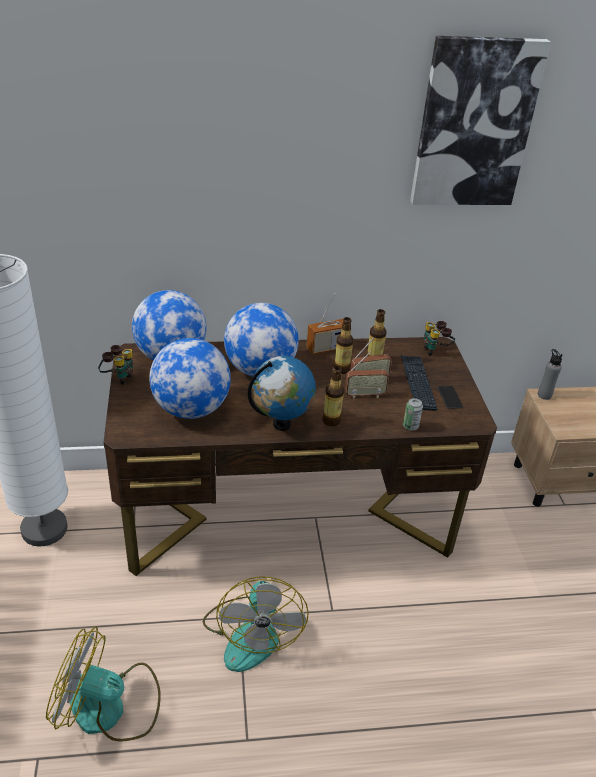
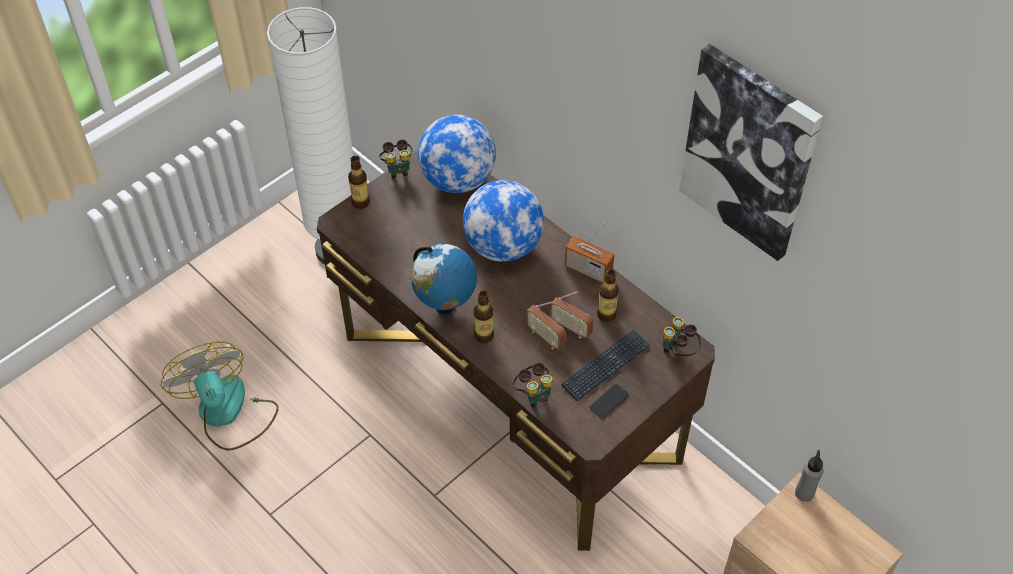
camera: 55 degrees right, 15 degrees up
globe [149,338,231,419] -> none
fan [203,576,309,672] -> none
bottle [334,317,353,374] -> bottle moved to [348,156,370,209]
can [403,398,423,430] -> binoculars [513,363,552,407]

